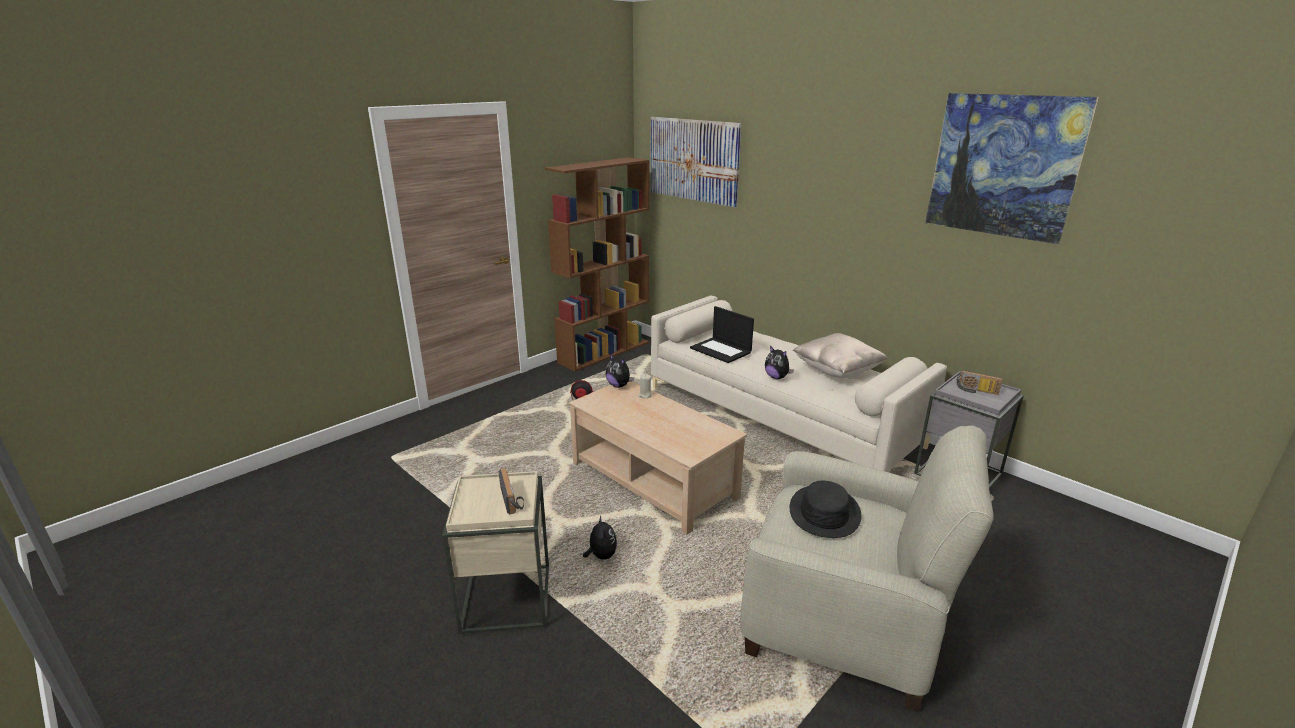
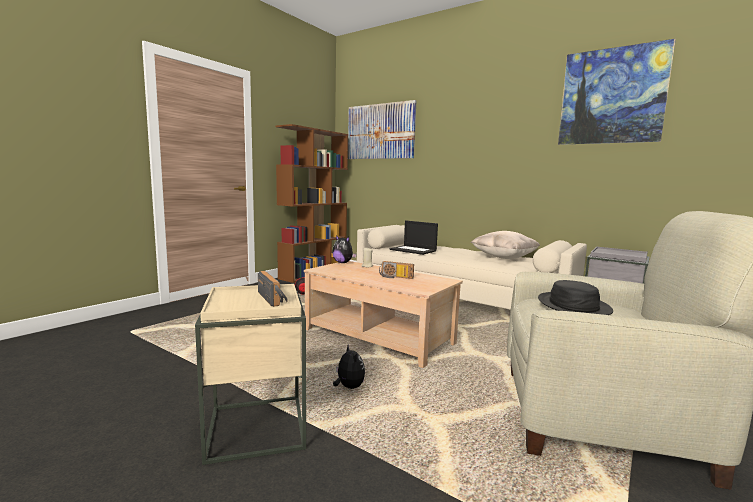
camera: 10 degrees left, 15 degrees down
plush toy [765,346,794,379] -> none
radio [956,371,1003,395] -> radio moved to [379,261,414,279]

